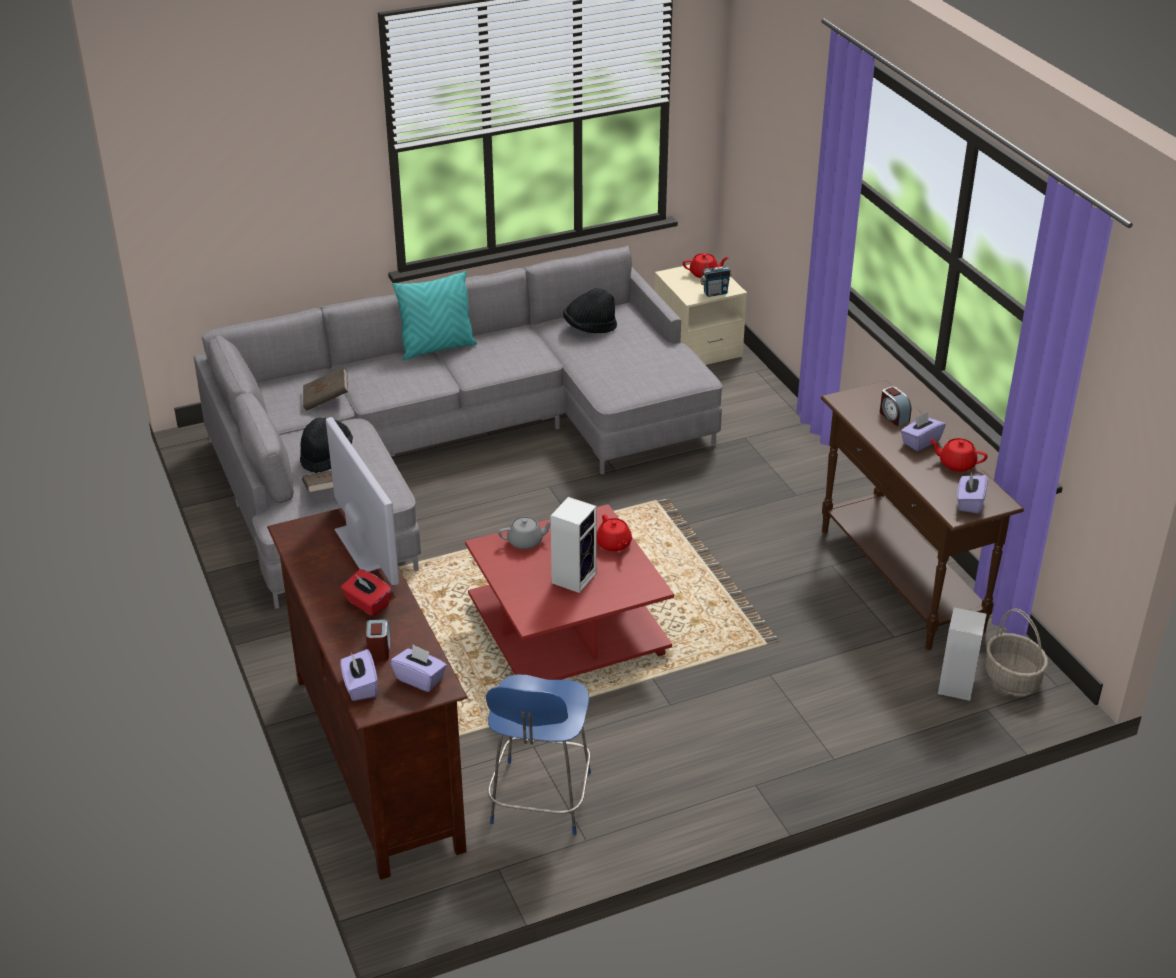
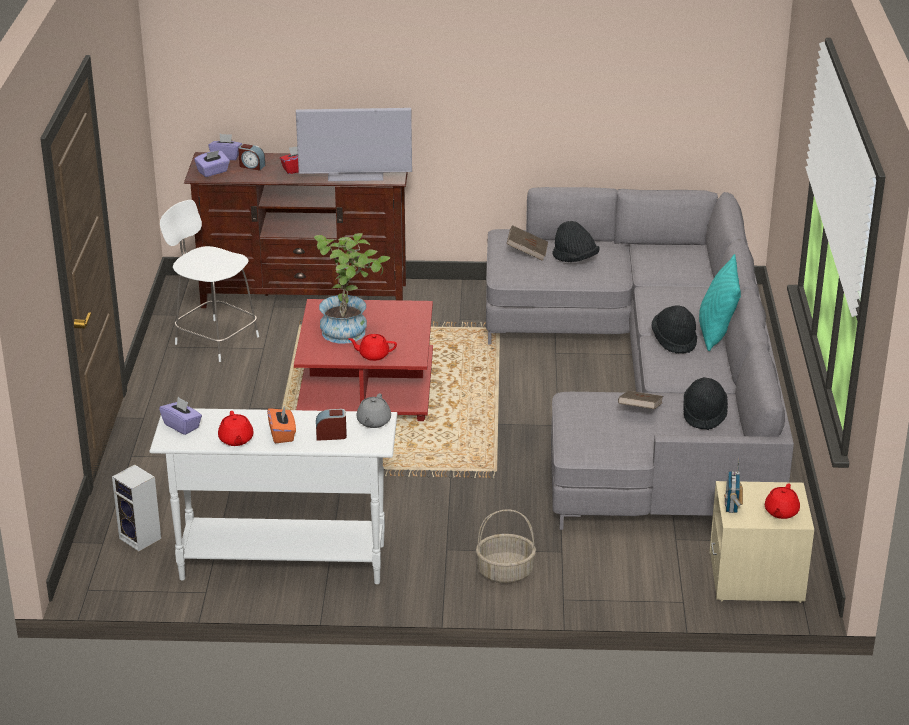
camera: 115 degrees right, 5 degrees down
brown book [303,367,348,411] -> brown book moved to [618,391,663,409]
blue stool [486,675,591,835] -> white stool [160,200,259,362]
grey teapot [498,517,551,550] -> grey teapot moved to [356,393,391,428]
speaker [551,497,597,593] -> potted plant [314,233,391,344]
brown console table [821,380,1024,650] -> white console table [149,408,397,584]
purple tissue box [901,412,946,451] -> orange tissue box [267,405,296,443]
red teapot [929,438,988,472] -> red teapot turned 120 degrees clockwise [218,411,253,446]
basket [985,608,1048,693] -> basket moved to [476,509,536,584]
none -> black hat [651,305,697,354]

